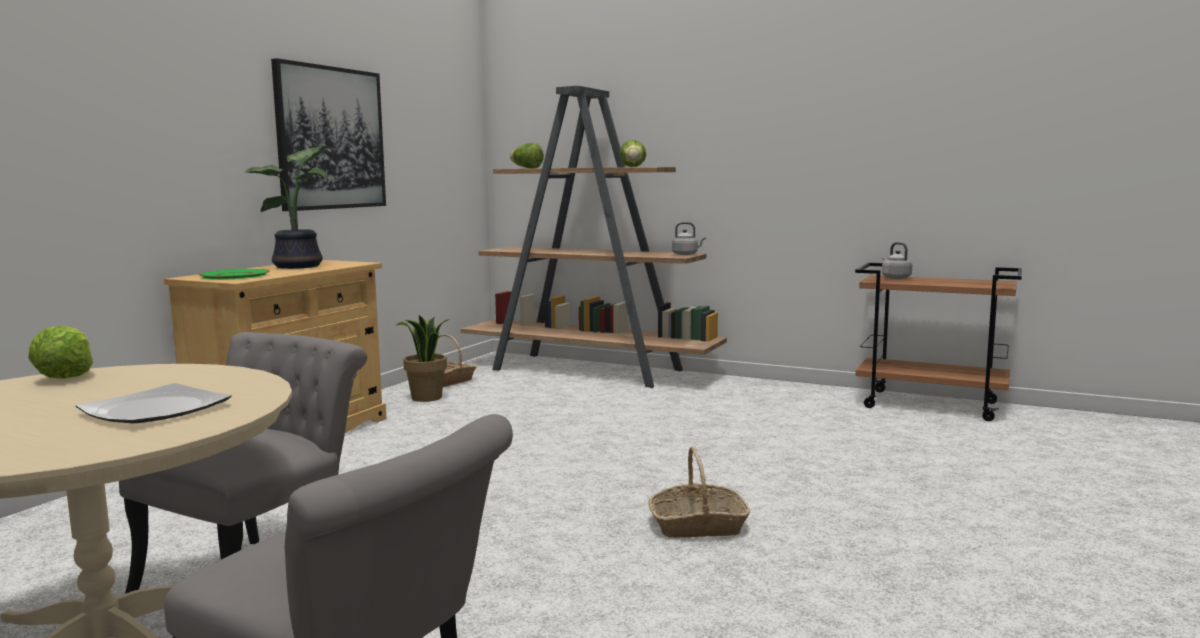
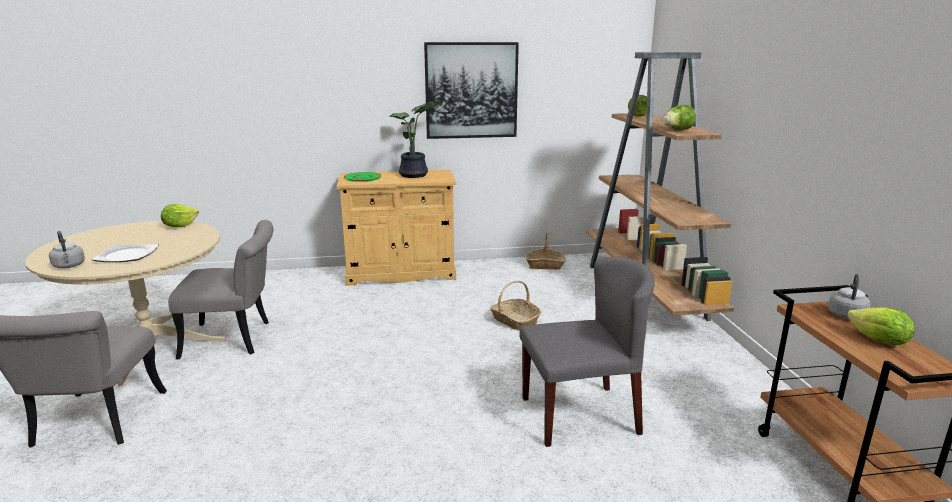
camera: 55 degrees right, 10 degrees up
potted plant [396,315,450,402] -> none
basket [648,446,750,538] -> basket moved to [490,281,542,331]
grey kettle [672,222,706,255] -> grey kettle moved to [49,231,85,268]
none -> grey chair [519,257,655,447]
none -> lettuce [847,307,914,345]

